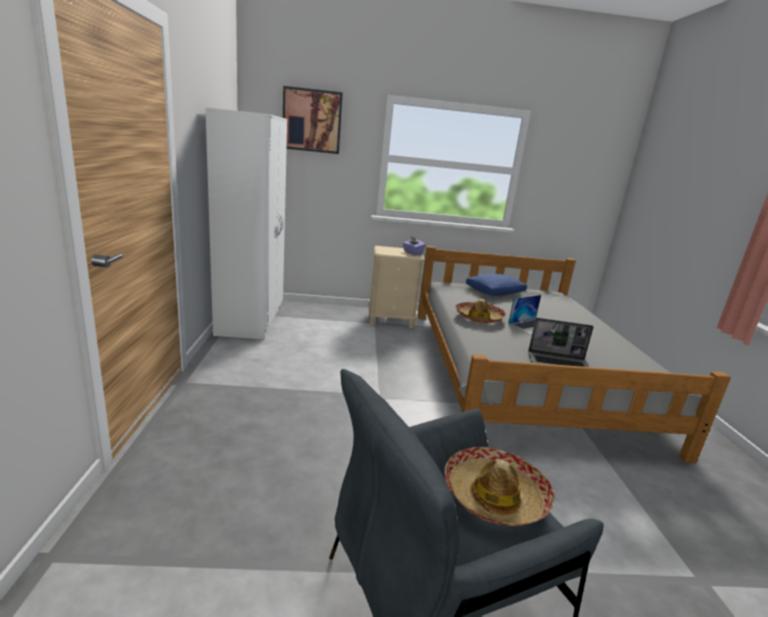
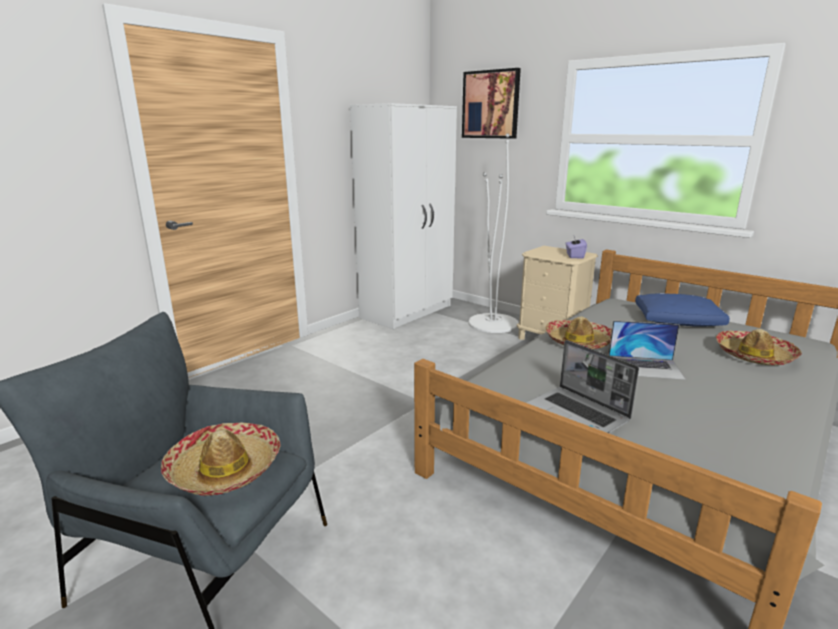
camera: 45 degrees right, 0 degrees up
none -> white floor lamp [468,133,519,333]
none -> hat [715,329,802,365]

